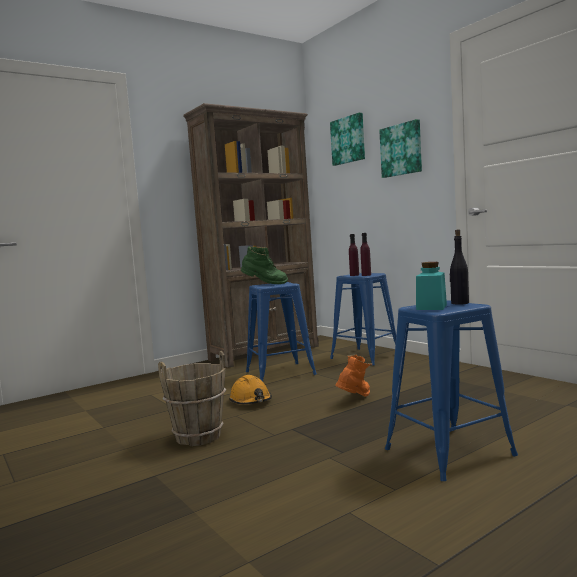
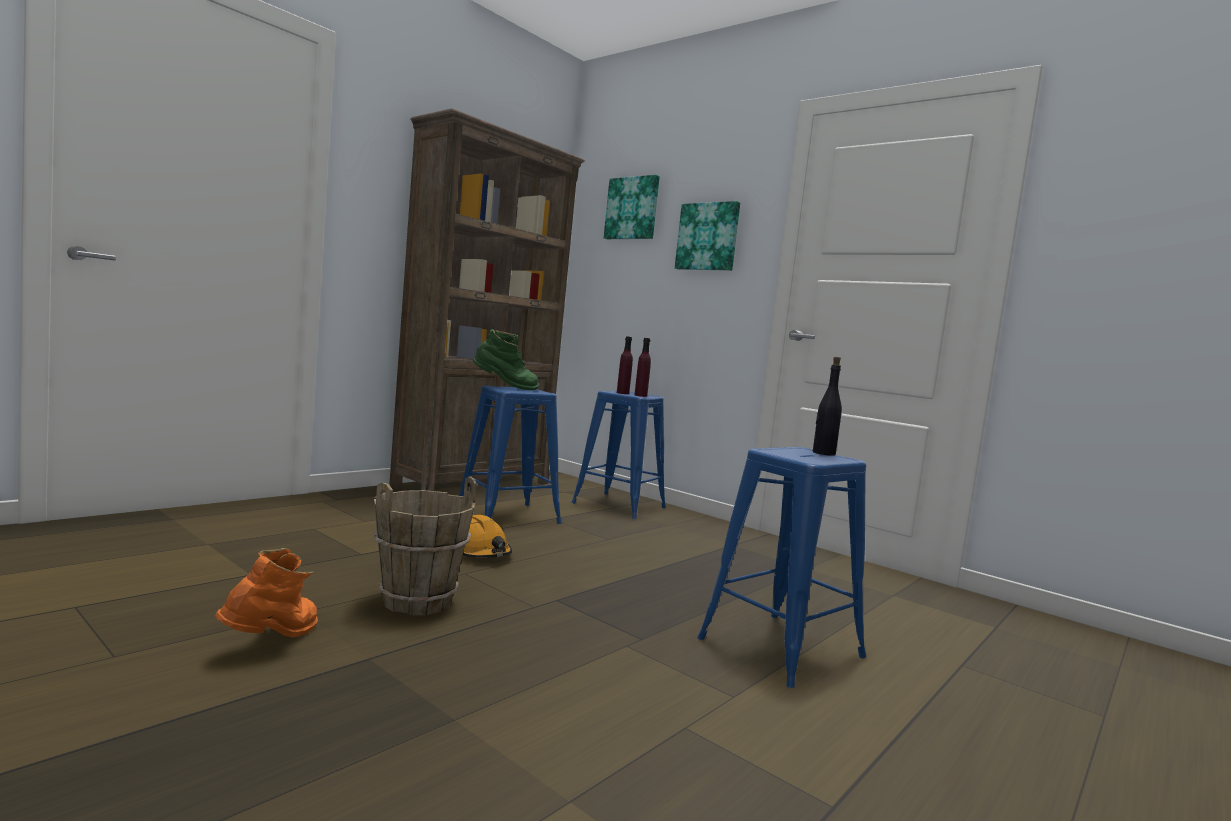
camera: 15 degrees left, 0 degrees up
orange boot [335,354,372,397] -> orange boot moved to [215,548,318,638]
turquoise jar [416,262,447,310] -> none

